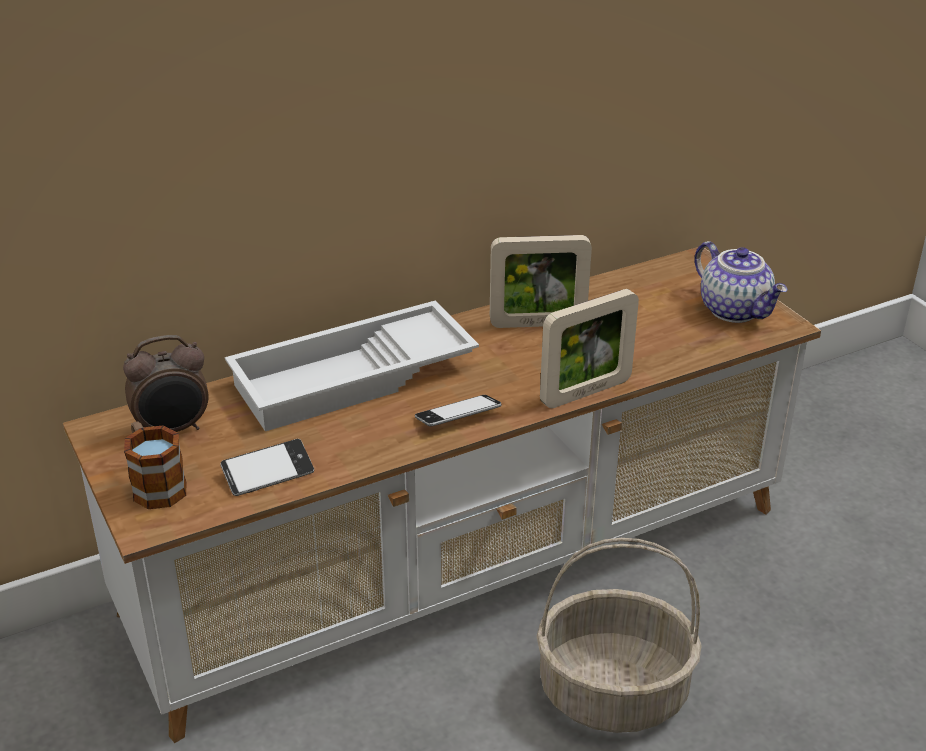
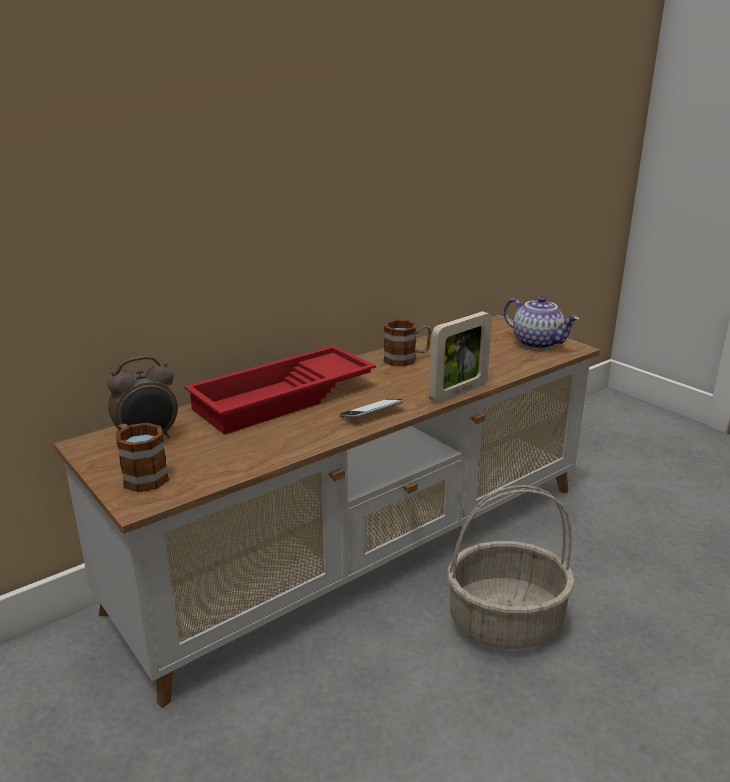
camera: 10 degrees left, 10 degrees down
phone [220,439,314,496] -> none
white tray [225,300,479,431] -> red tray [184,345,376,434]
picture frame [490,235,592,328] -> mug [384,320,431,367]

